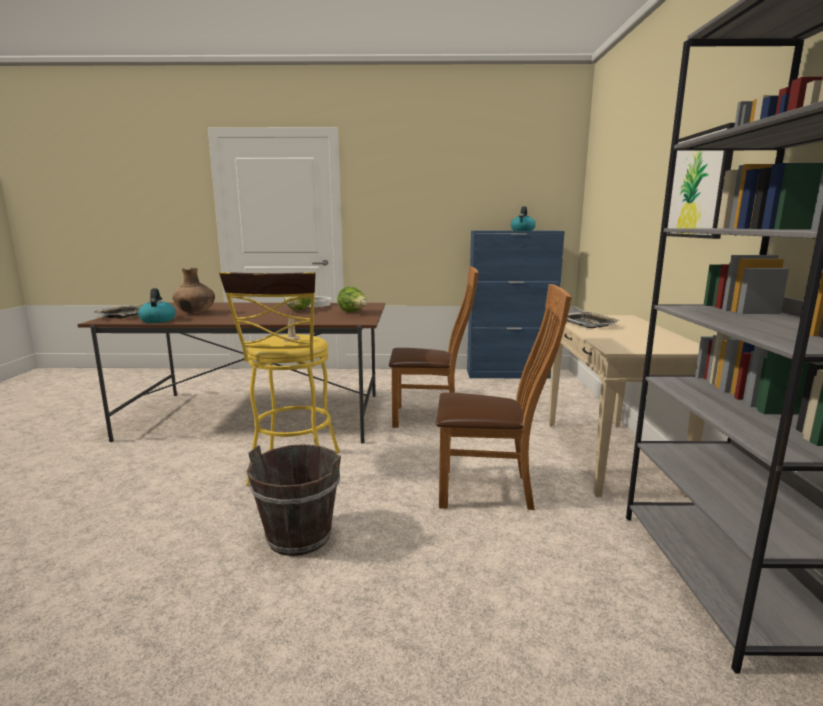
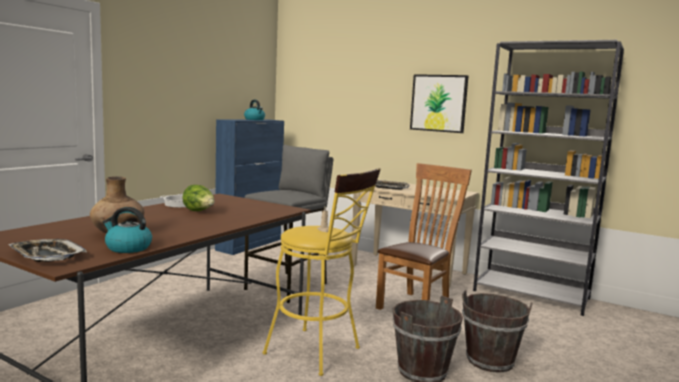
camera: 60 degrees left, 5 degrees down
lettuce [337,287,367,312] -> none
brown chair [389,266,478,428] -> grey stool [244,145,333,303]
none -> brown bucket [462,290,533,373]

